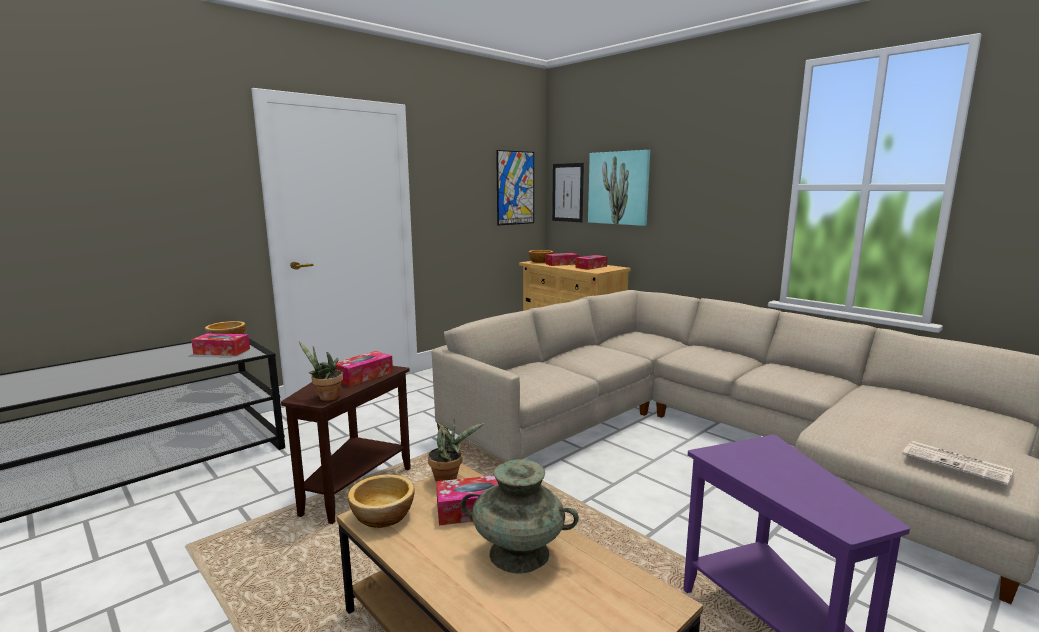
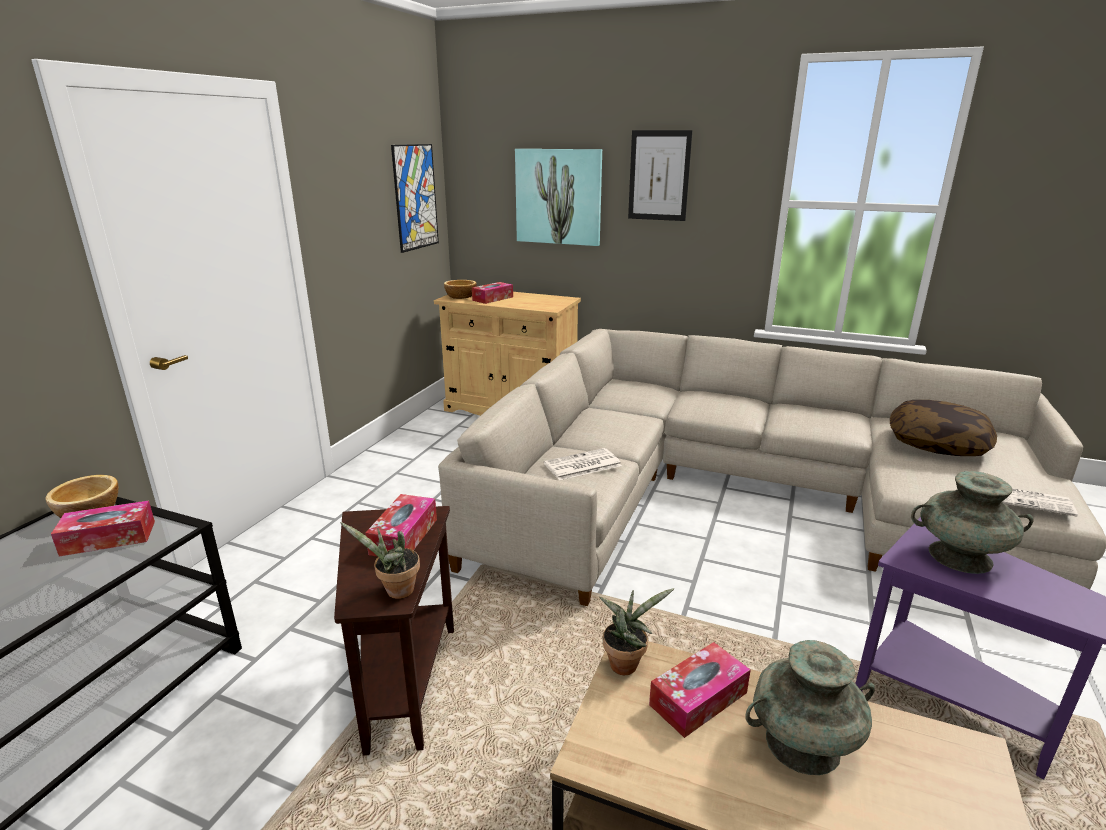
camera: 25 degrees left, 10 degrees up
bowl [348,474,415,528] -> none
picture [552,163,584,222] -> picture moved to [628,130,692,221]
tissue box [575,255,607,270] -> none
none -> newspaper [544,448,622,480]
none -> pillow [890,400,997,456]
none -> turquoise vase [911,471,1034,574]

